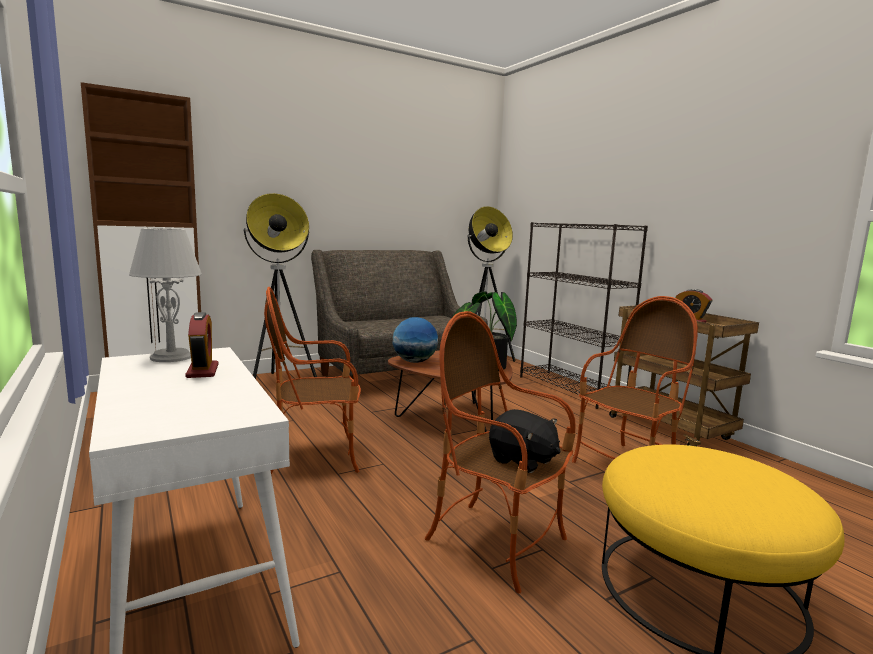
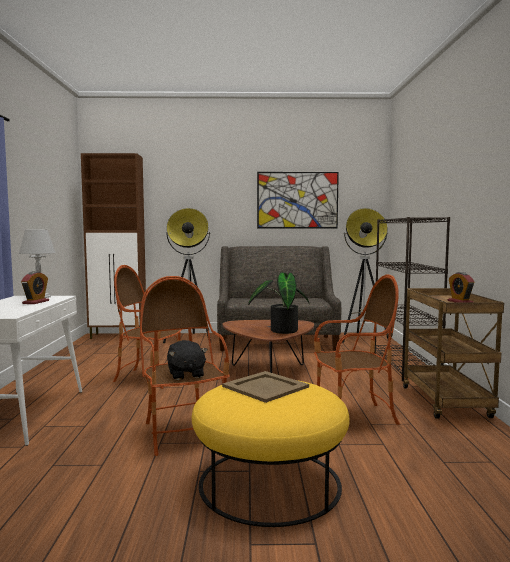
camera: 30 degrees right, 5 degrees down
globe [393,317,438,363] -> none
none -> beige tray [222,371,309,403]
none -> picture [257,172,339,228]

